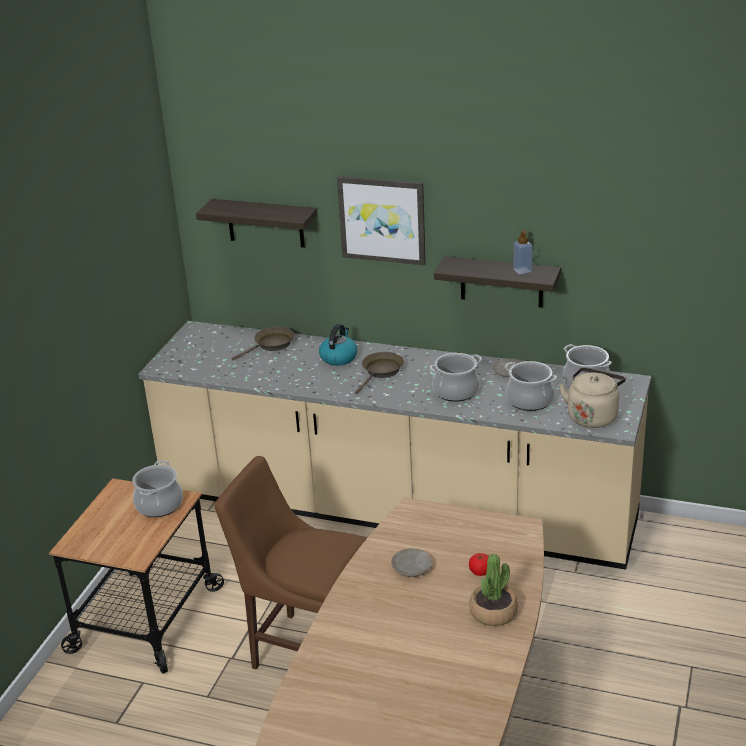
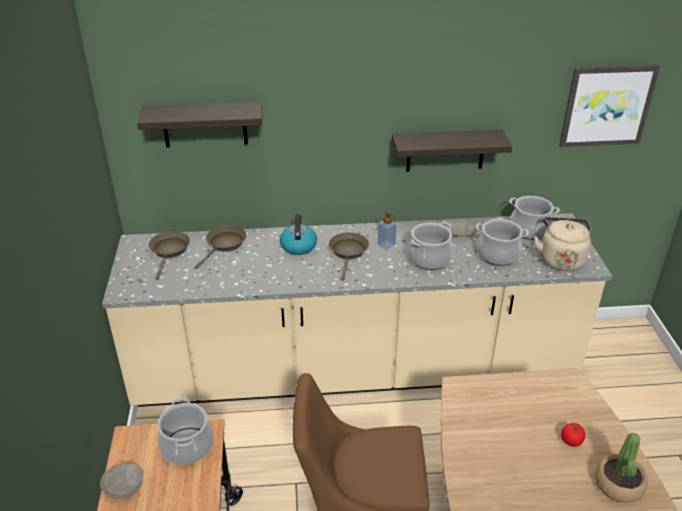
camera: 25 degrees left, 5 degrees up
picture [337,176,426,265] -> picture moved to [559,65,660,147]
beige plate [391,548,432,577] -> beige plate moved to [100,463,144,499]
soap dispenser [513,230,533,274] -> soap dispenser moved to [378,211,397,250]
none -> brown frying pan [149,231,190,280]

